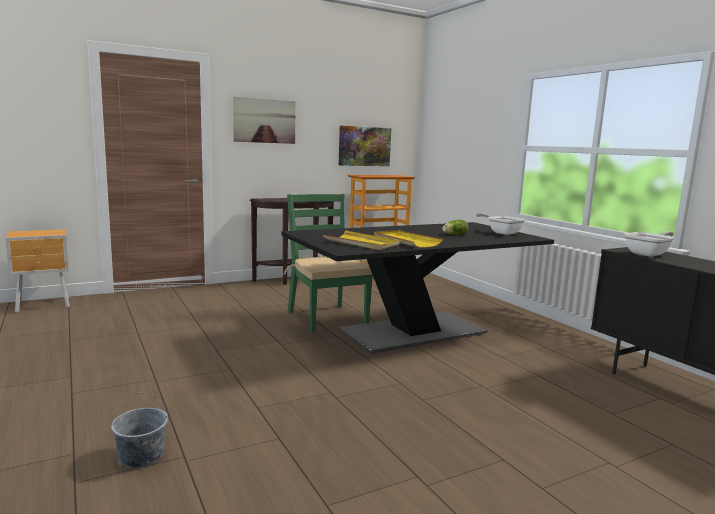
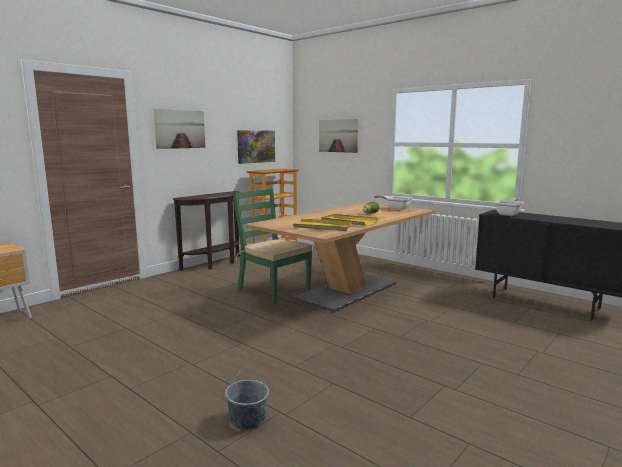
camera: 20 degrees left, 0 degrees up
black dining table [282,222,554,354] -> beige dining table [245,202,435,312]
none -> picture [319,119,358,153]

